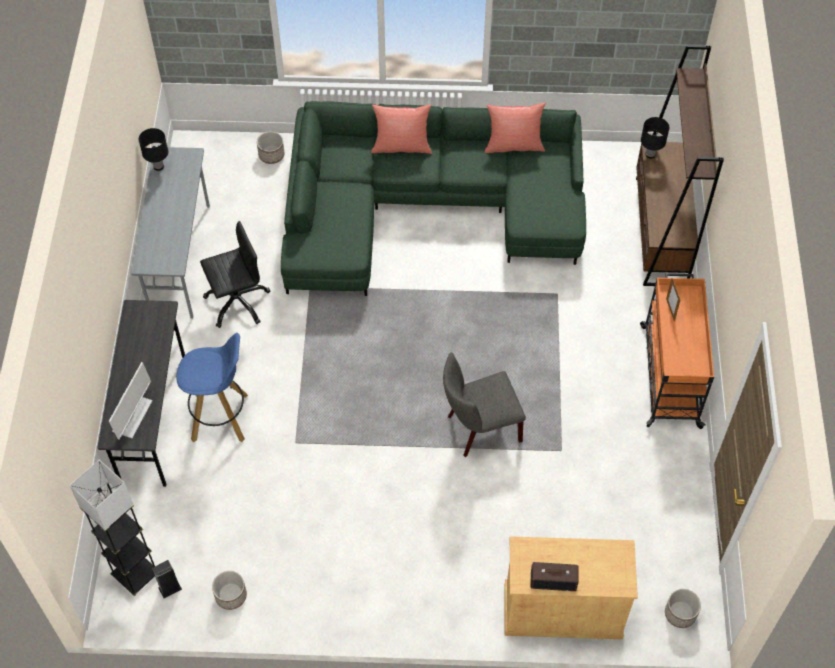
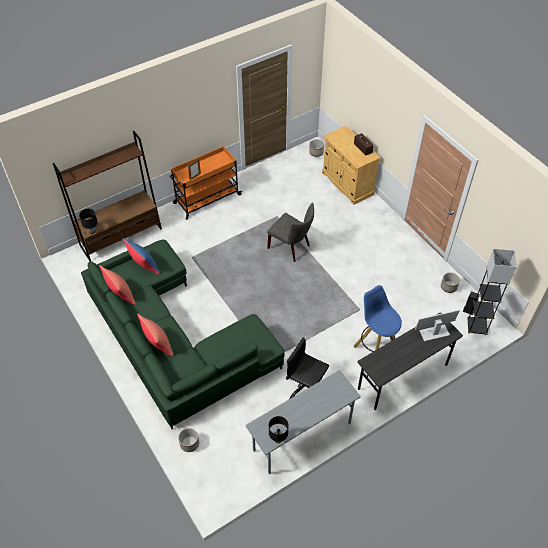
camera: 125 degrees left, 5 degrees down
none -> blue pillow [123,238,160,274]

